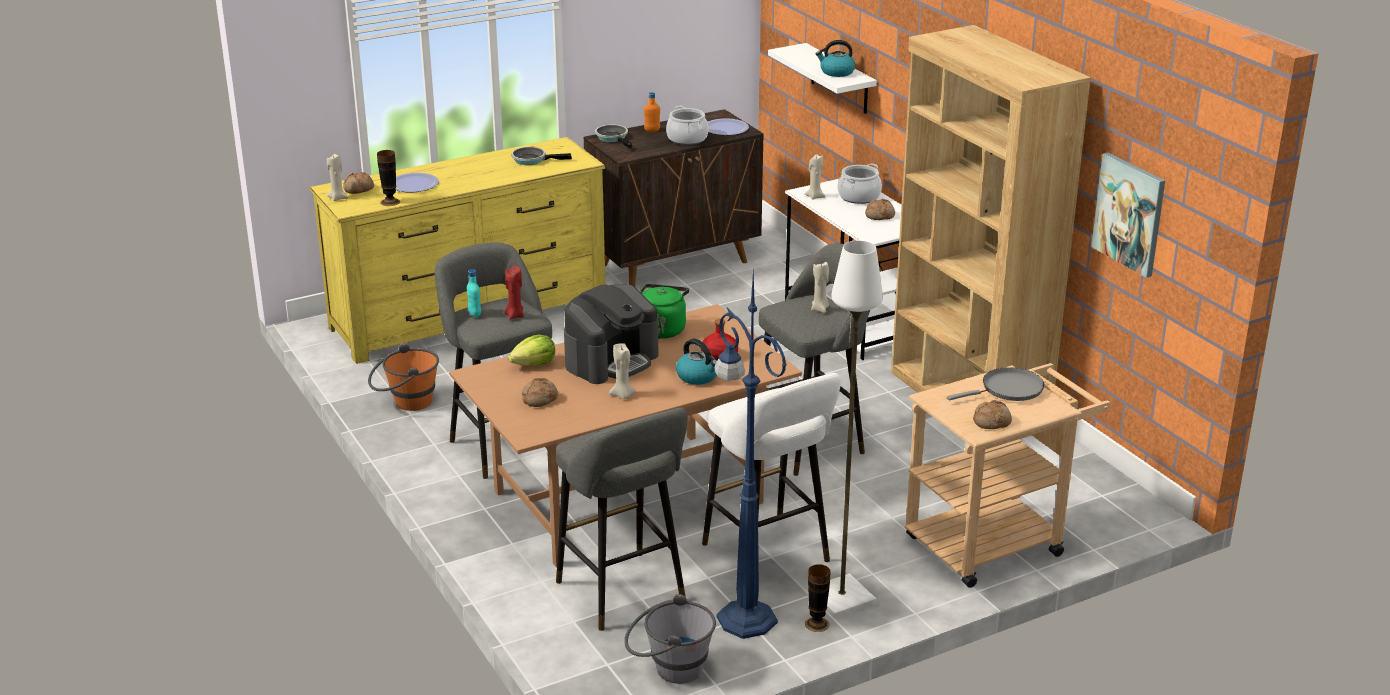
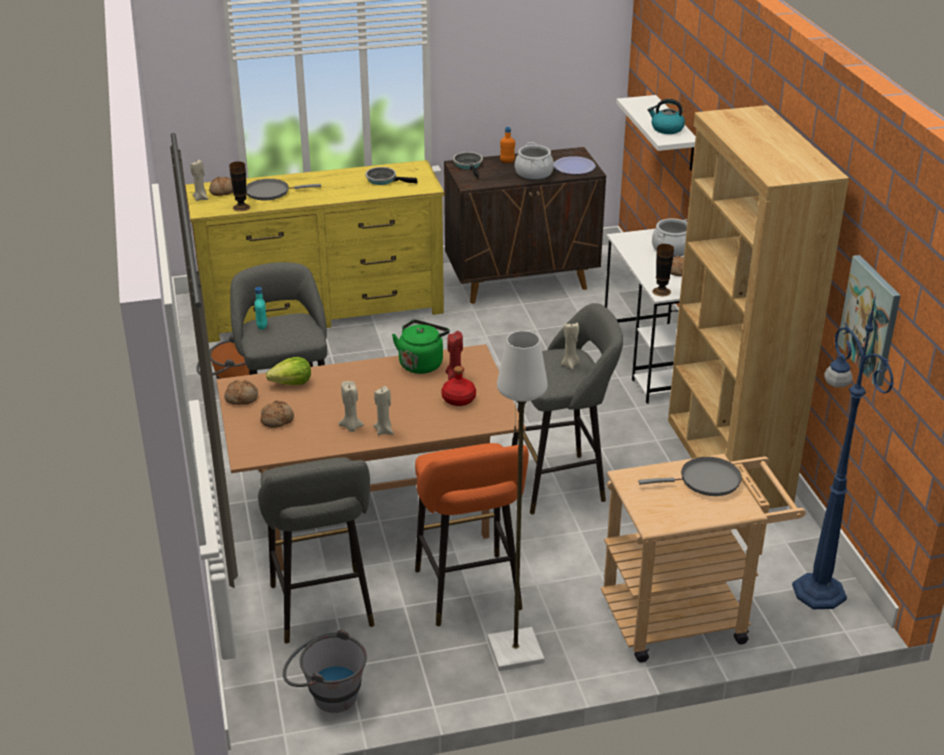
camera: 15 degrees right, 5 degrees up
plate [396,173,439,192] -> grey frying pan [246,179,321,200]
red candle [504,266,524,320] -> red candle moved to [445,331,464,380]
coffee machine [564,284,658,384] -> none
kettle [676,339,717,385] -> none
white stool [702,373,841,562] -> orange stool [415,443,529,626]
blue floor lamp [714,271,787,639] -> blue floor lamp moved to [792,295,894,609]
beige candle [804,154,825,200] -> beige candle moved to [373,386,394,435]
vase [805,564,830,632] -> vase moved to [652,244,674,296]
bread [973,400,1012,429] -> bread moved to [224,380,258,405]

